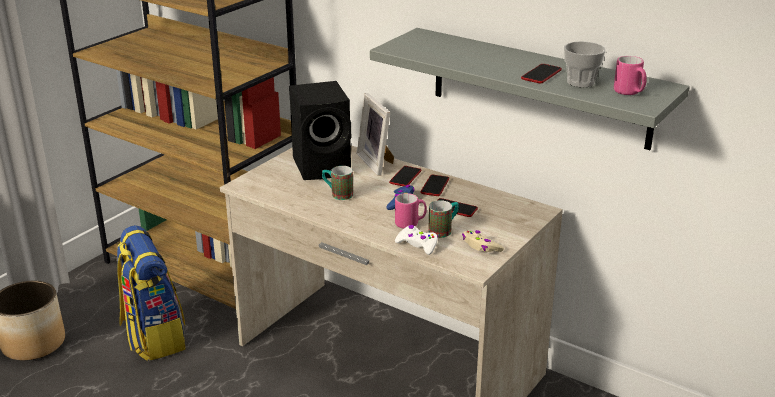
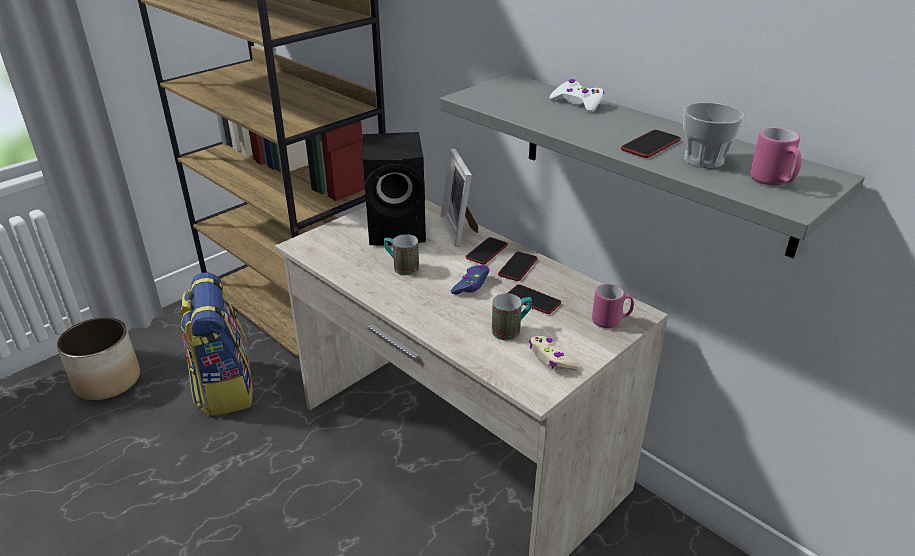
camera: 10 degrees right, 5 degrees up
pink mug [395,193,427,229] -> pink mug moved to [592,284,634,328]
white game controller [395,225,438,255] -> white game controller moved to [550,79,604,112]

